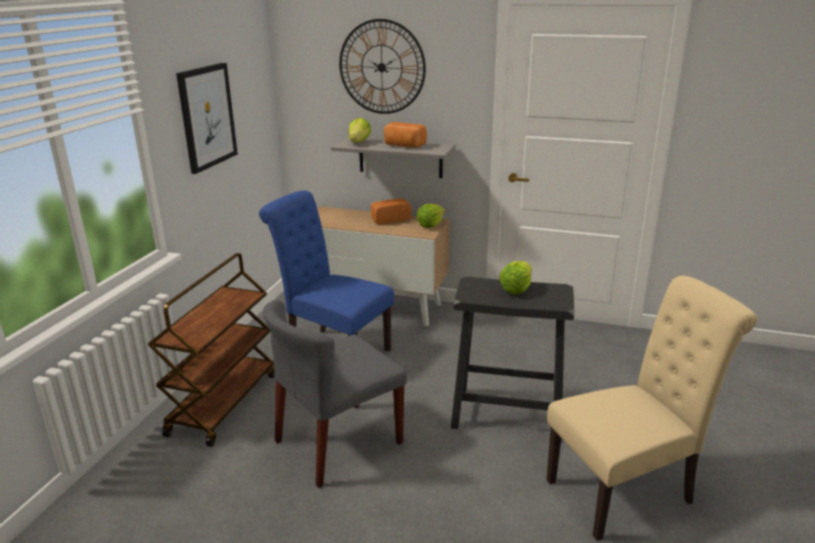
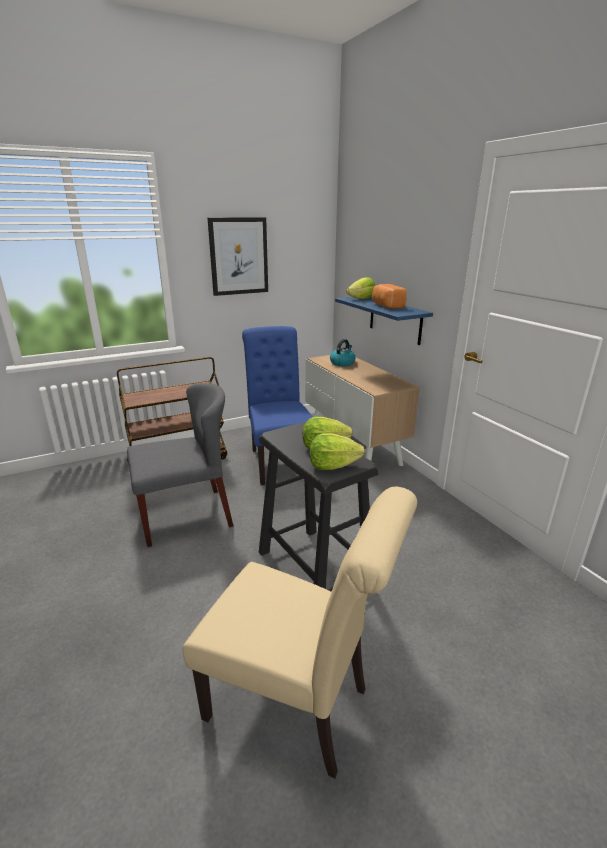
camera: 45 degrees right, 0 degrees up
grey chair [263,300,407,488] -> grey chair turned 150 degrees clockwise [127,383,233,547]
grey shelf [331,137,456,178] -> blue shelf [335,297,433,345]
wall clock [339,19,426,114] -> none
bread [371,199,411,225] -> none
lettuce [417,204,445,228] -> lettuce moved to [310,433,365,470]
none -> kettle [330,339,356,366]

